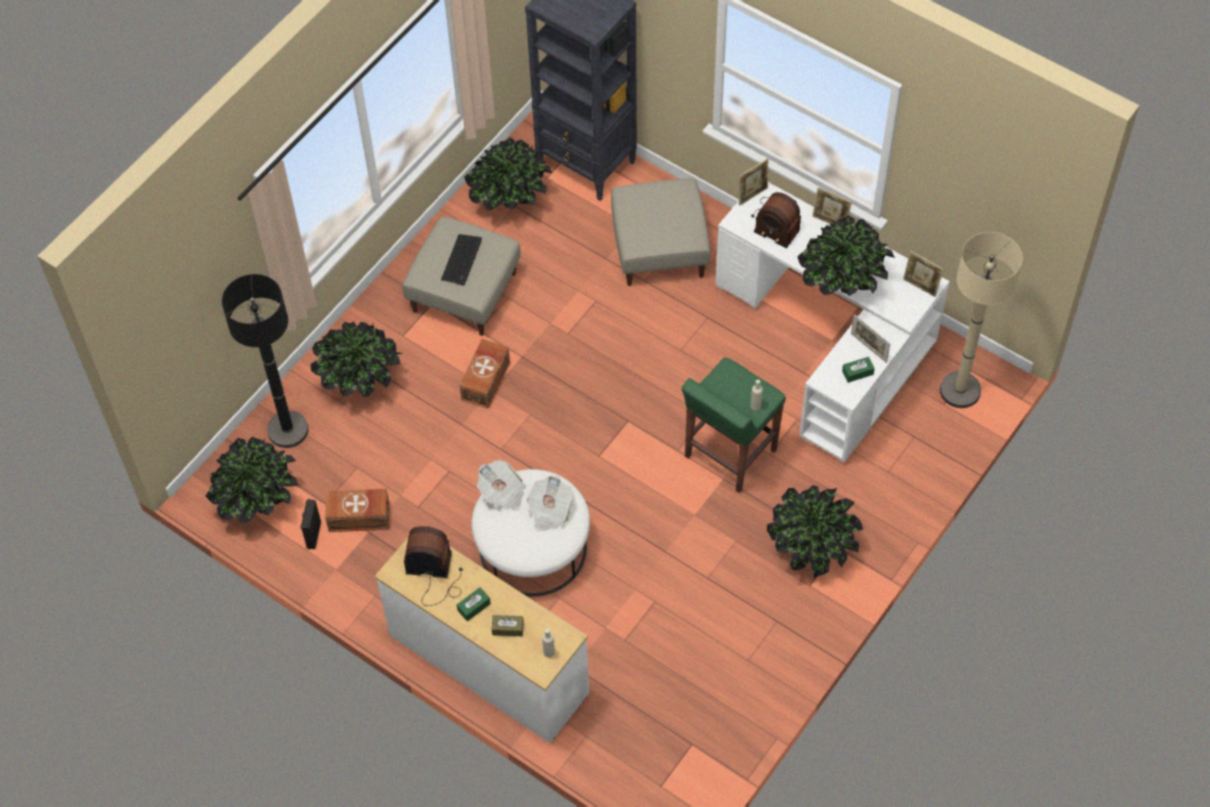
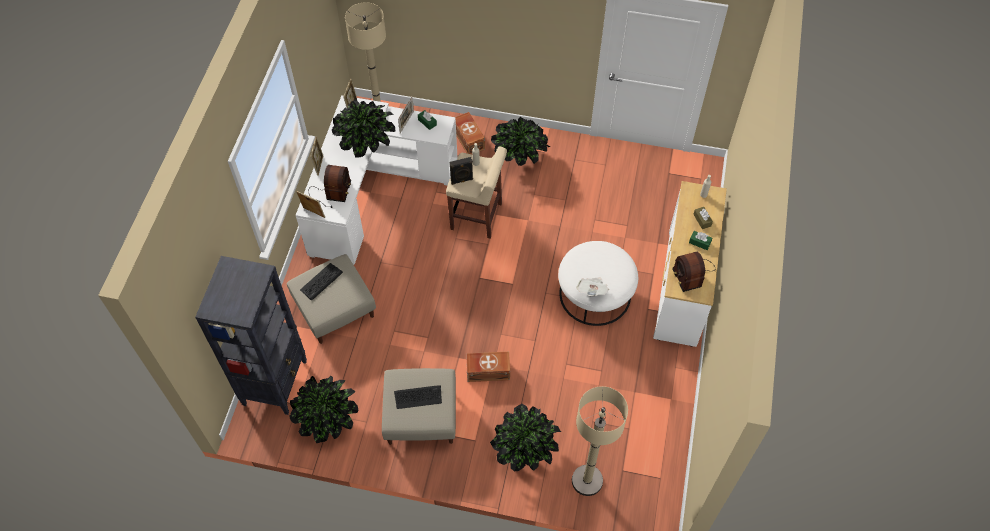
camera: 115 degrees left, 0 degrees up
potted plant [205,437,298,524] -> none
black floor lamp [222,274,309,448] -> beige floor lamp [572,386,628,496]
black speaker [300,499,321,549] -> black speaker moved to [450,157,473,185]
brown storage box [325,489,390,532] -> brown storage box moved to [456,112,485,155]
newspaper [527,475,575,531] -> none
green stool [682,358,786,493] -> beige stool [446,146,507,239]
none -> keyboard [300,263,343,301]

